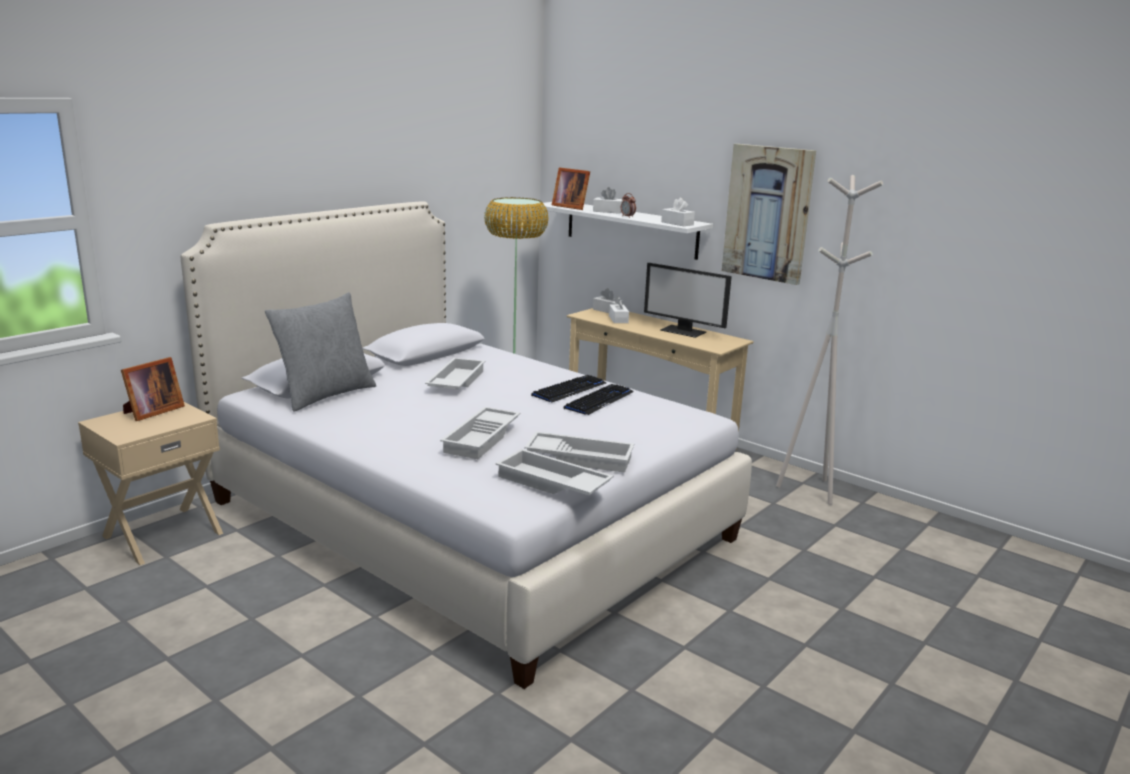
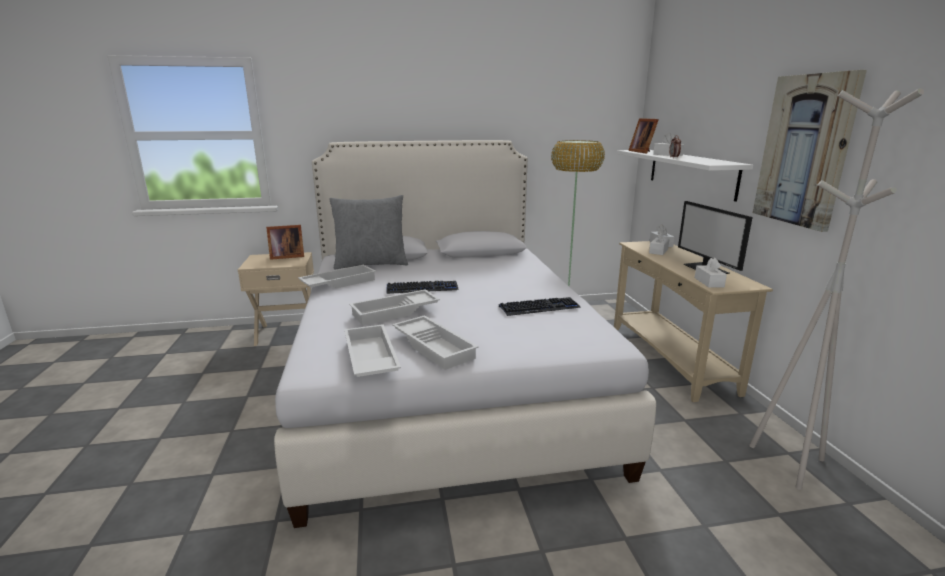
camera: 40 degrees right, 0 degrees up
white tray [425,358,485,389] -> white tray moved to [298,265,376,288]
keyboard [531,375,606,402] -> keyboard moved to [386,281,459,294]
white tissue box [661,198,695,226] -> white tissue box moved to [695,257,727,288]

